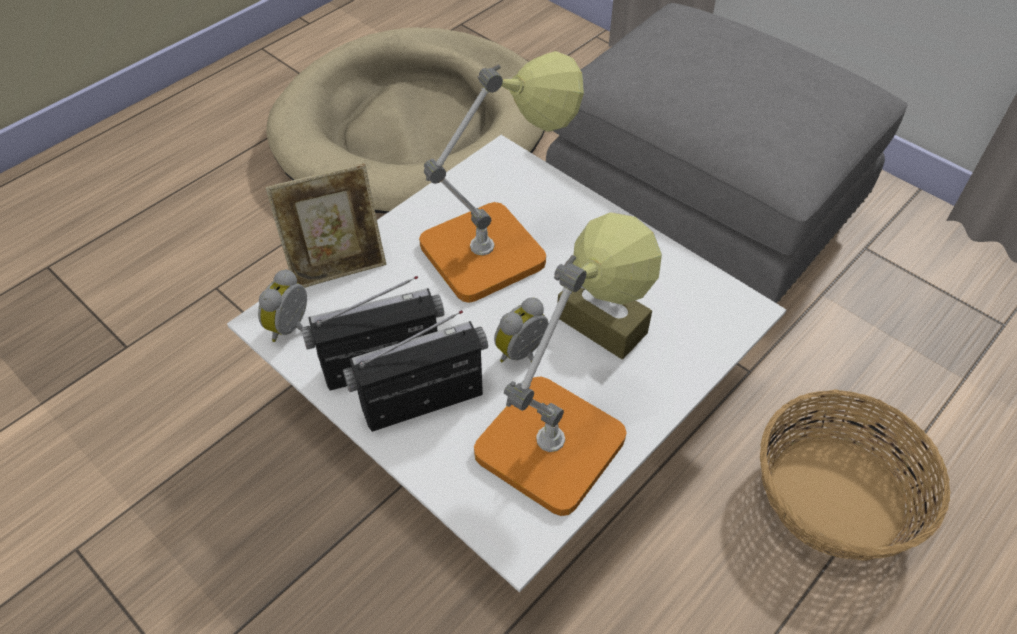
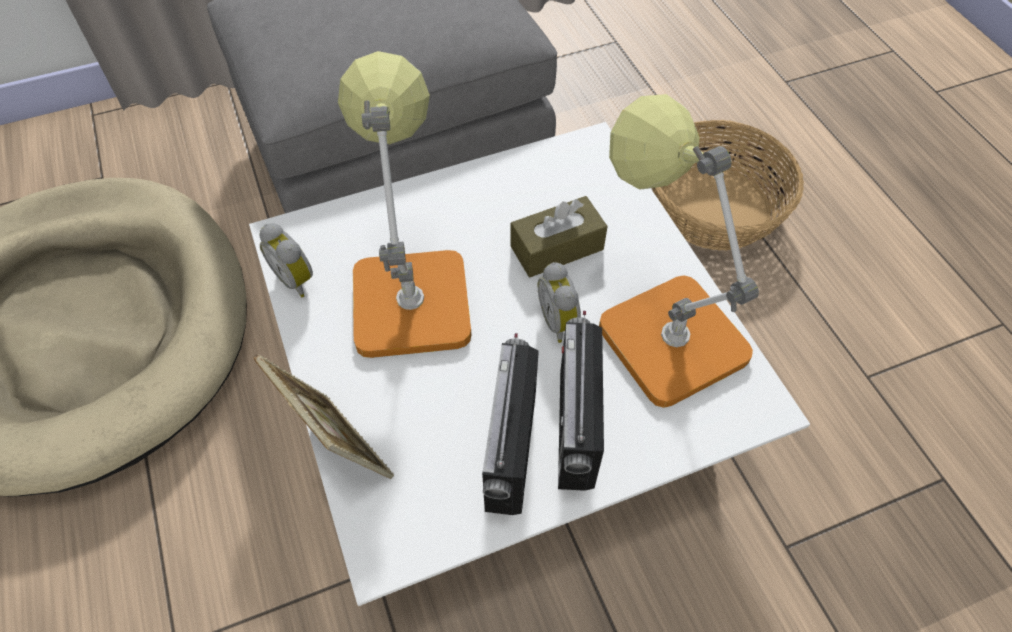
camera: 65 degrees left, 5 degrees up
alarm clock [258,269,307,342] -> alarm clock moved to [260,223,313,297]
picture frame [265,163,386,288] -> picture frame turned 45 degrees counterclockwise [253,354,394,479]

